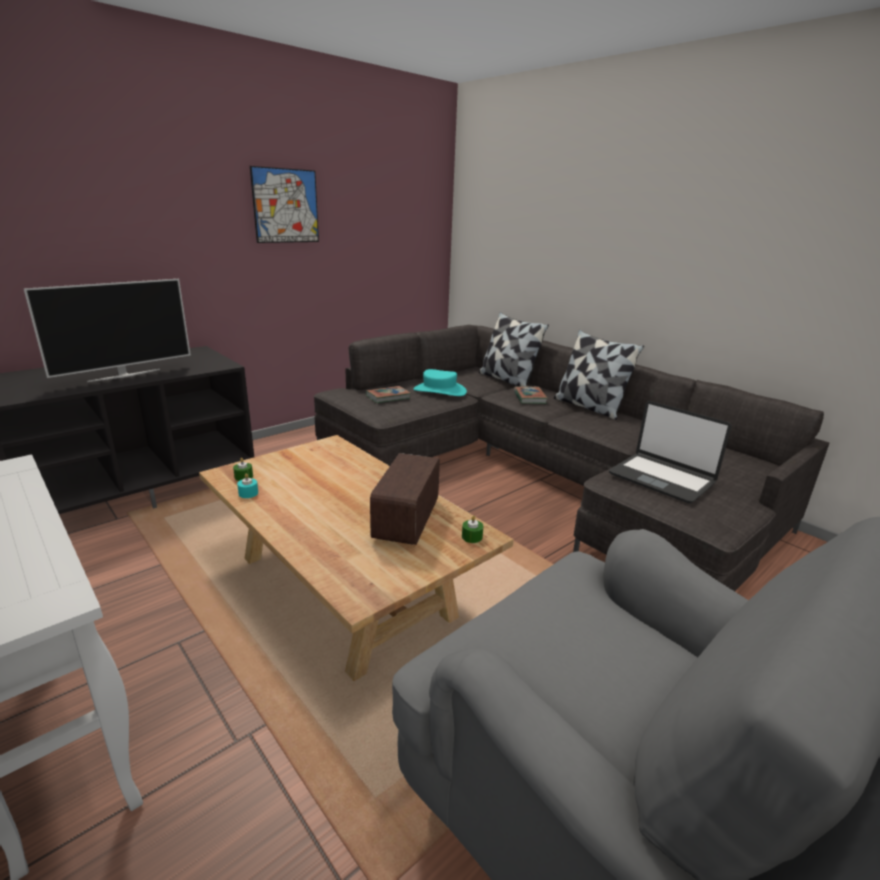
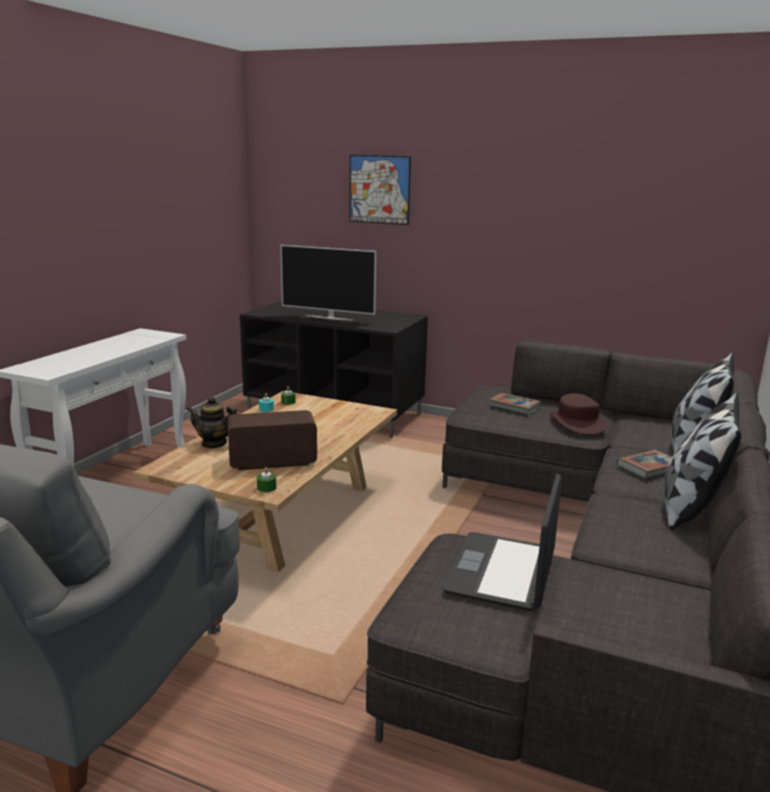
camera: 65 degrees right, 5 degrees down
picture [250,166,319,243] -> picture moved to [349,155,411,225]
turquoise hat [413,369,467,396] -> brown hat [550,393,607,435]
none -> teapot [187,396,237,448]

